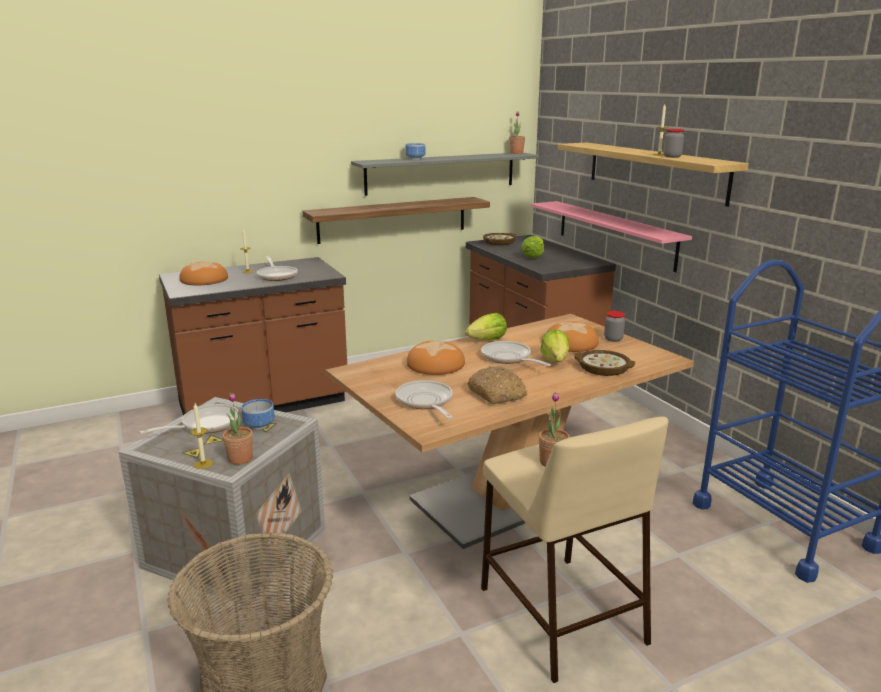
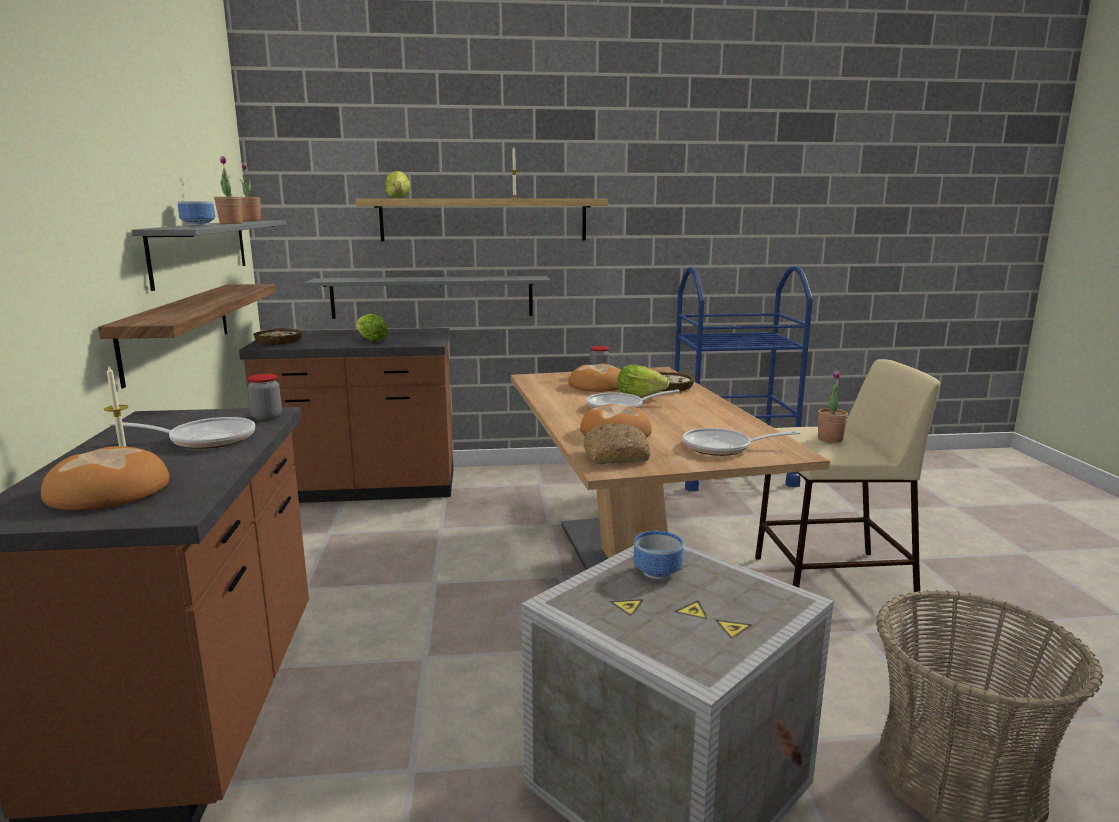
camera: 70 degrees left, 5 degrees down
frying pan [139,404,239,434] -> none
candle [191,403,213,469] -> none
potted plant [223,393,253,465] -> potted plant moved to [214,156,243,224]
lettuce [465,313,507,340] -> lettuce moved to [385,171,411,198]
bread [467,366,527,404] -> bread moved to [584,423,651,464]
pink shelf [531,201,692,272] -> grey shelf [304,276,550,319]
jar [663,129,684,158] -> jar moved to [248,374,282,420]

